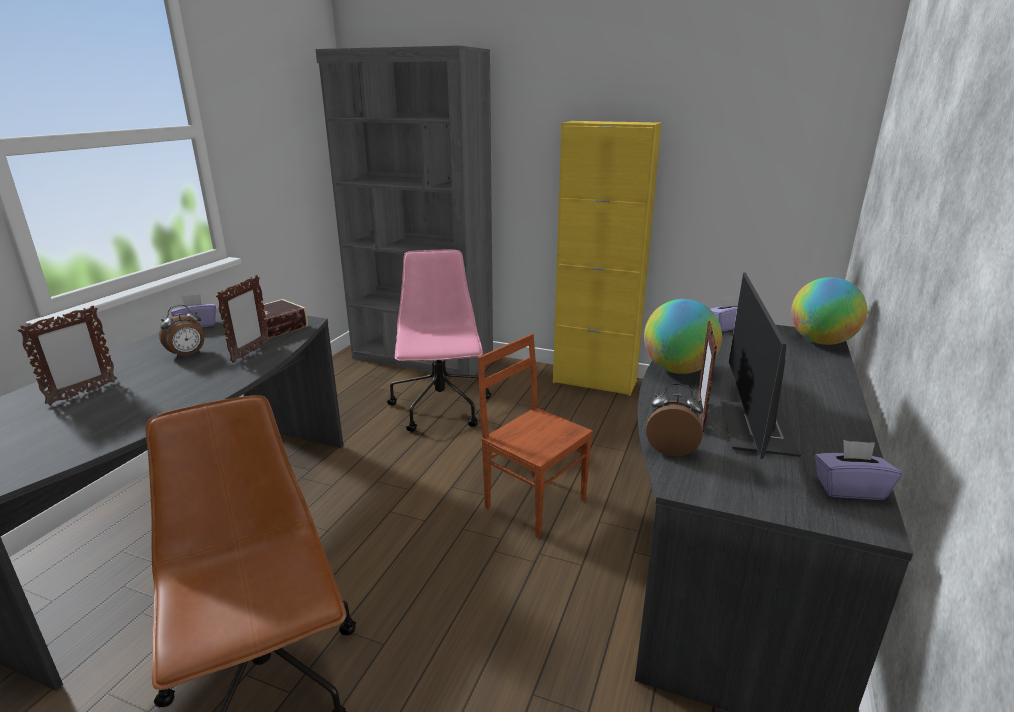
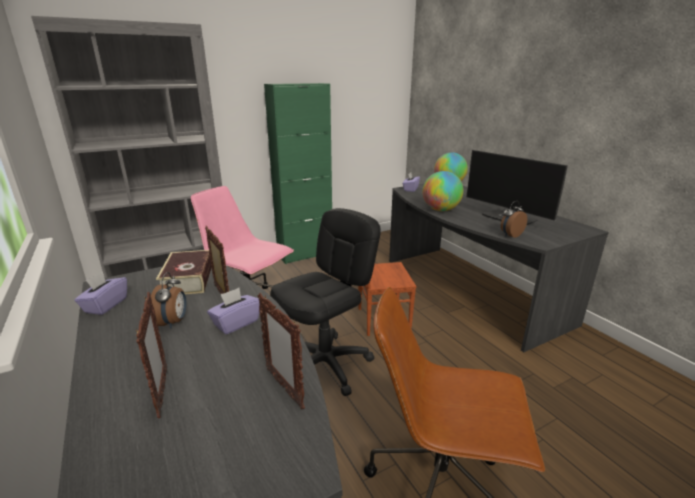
camera: 50 degrees left, 0 degrees up
yellow cabinet [553,121,662,396] -> green cabinet [264,83,332,264]
picture frame [697,321,717,432] -> picture frame moved to [257,293,305,409]
purple tissue box [815,440,902,500] -> purple tissue box moved to [207,288,259,335]
none -> black office chair [270,208,381,396]

